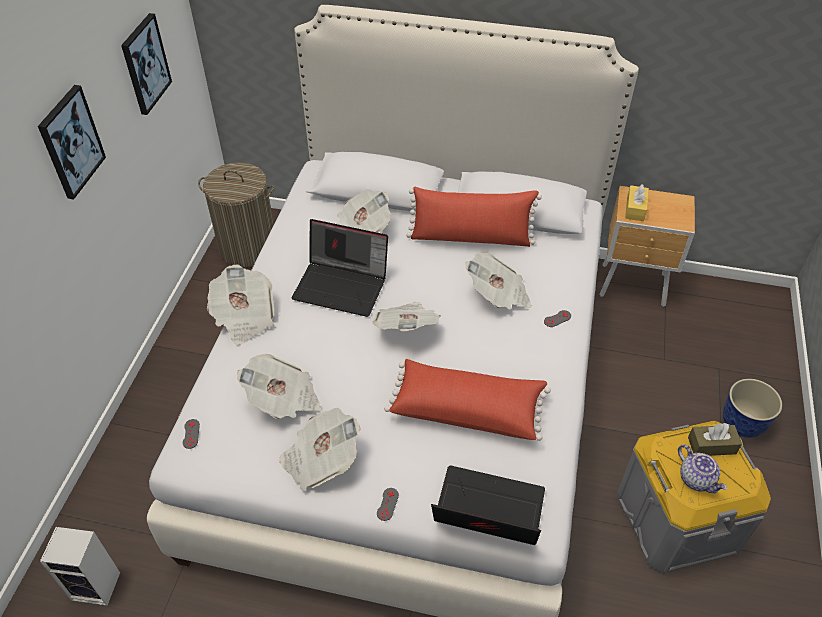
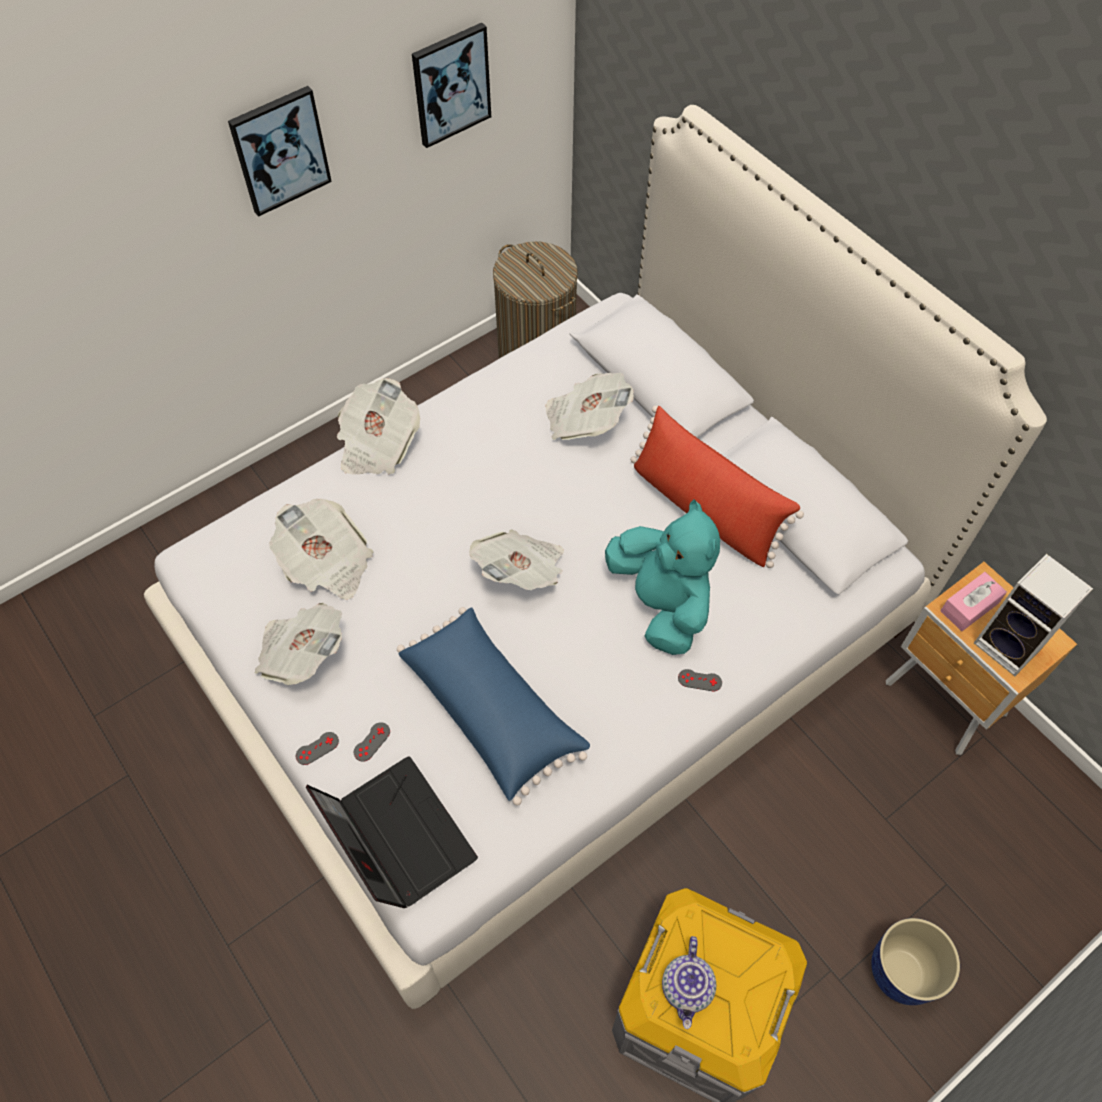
camera: 40 degrees right, 10 degrees up
speaker [40,527,120,606] -> speaker moved to [974,554,1093,676]
grey game controller [183,419,200,449] -> grey game controller moved to [354,722,390,762]
laptop [292,219,388,317] -> none
red pillow [384,359,551,441] -> blue pillow [397,607,590,806]
newspaper [465,253,532,310] -> turquoise plush toy [605,499,720,655]
yellow tissue box [625,184,649,221] -> pink tissue box [940,572,1007,631]
brown tissue box [688,423,742,456] -> none

